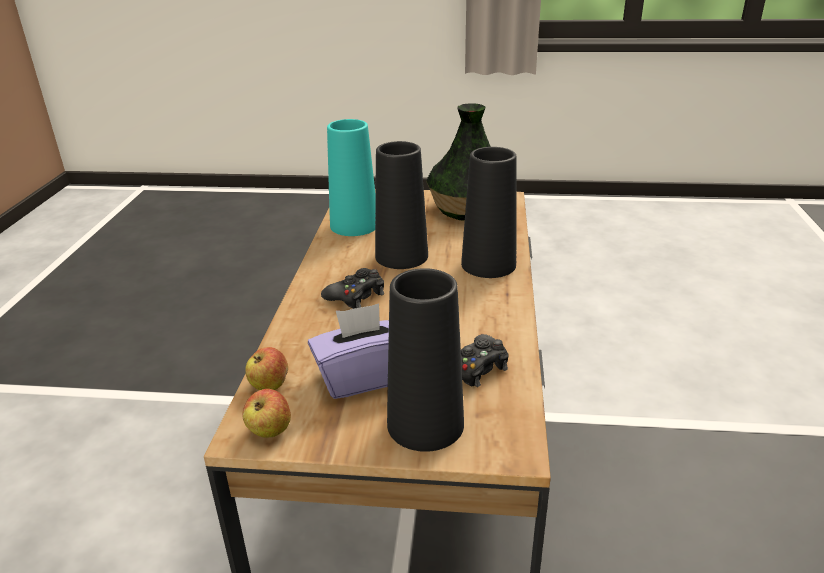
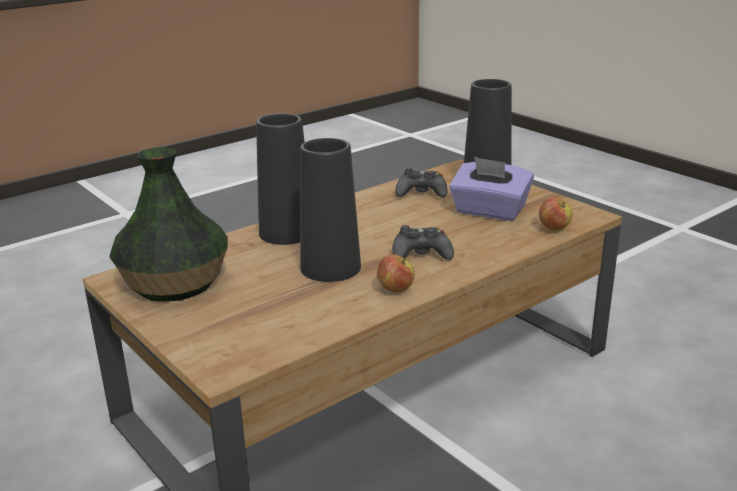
camera: 135 degrees left, 5 degrees down
apple [242,389,291,438] -> apple moved to [377,255,415,293]
turquoise vase [327,119,376,236] -> none

